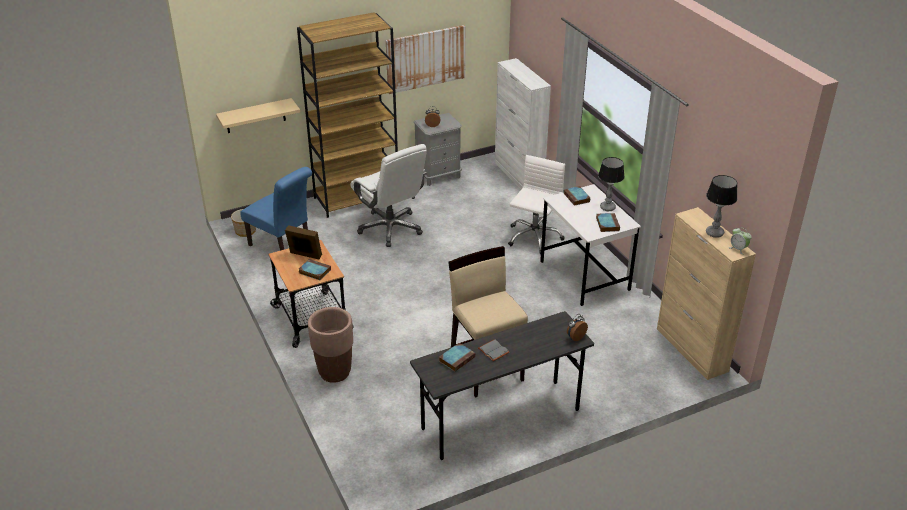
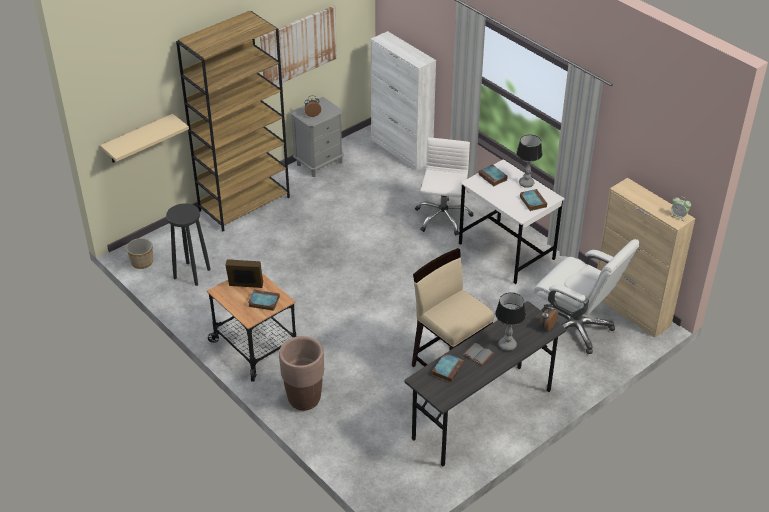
camera: 15 degrees left, 5 degrees up
blue chair [240,167,312,251] -> black stool [166,203,211,286]
white office chair [350,144,427,247] -> white office chair moved to [533,239,640,354]
table lamp [706,175,737,238] -> table lamp moved to [495,292,526,351]

